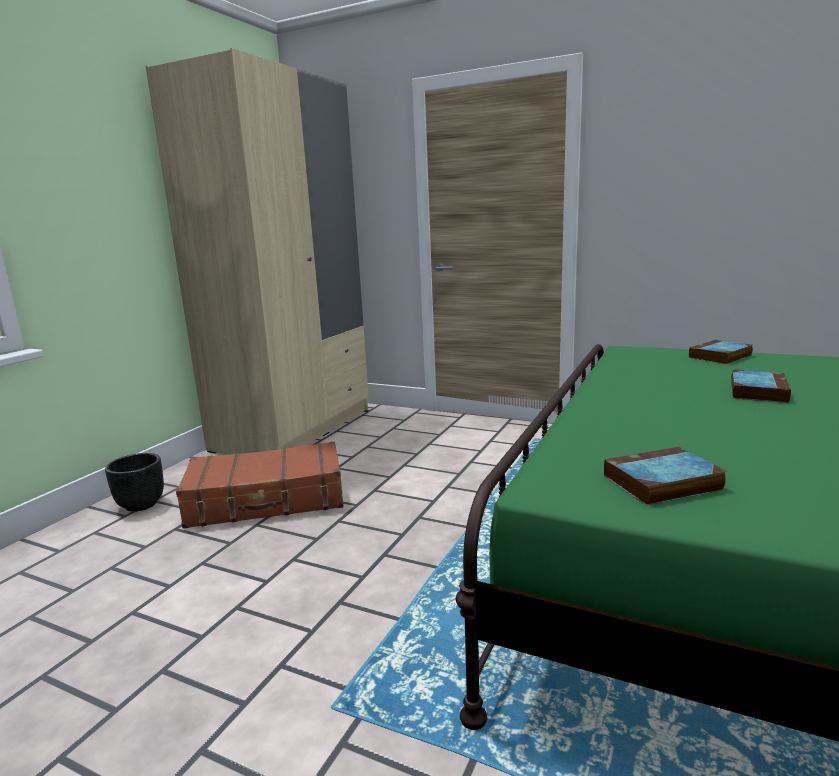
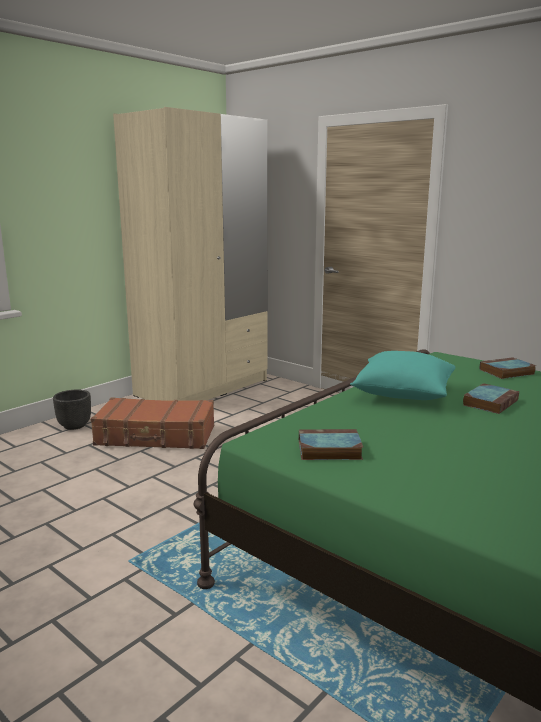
camera: 15 degrees right, 0 degrees up
none -> turquoise pillow [350,351,455,400]

